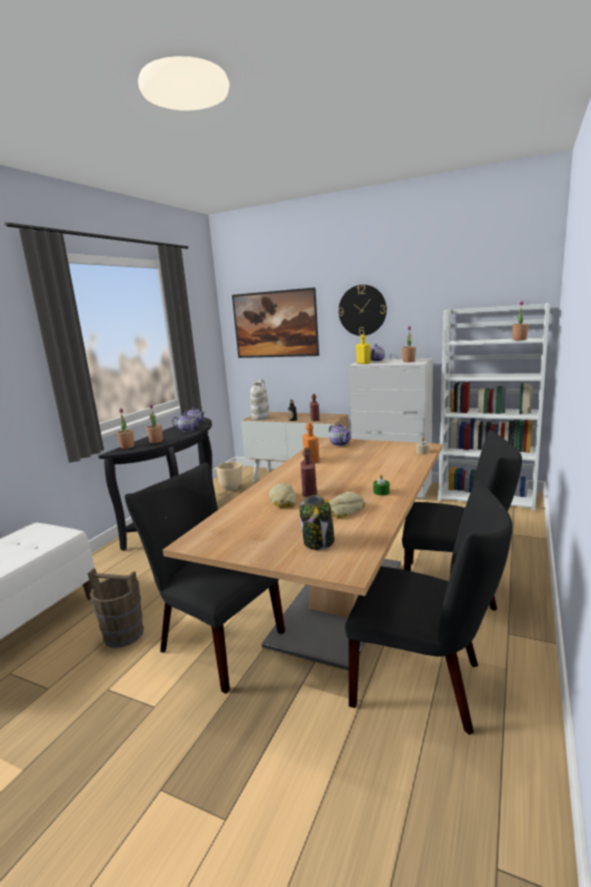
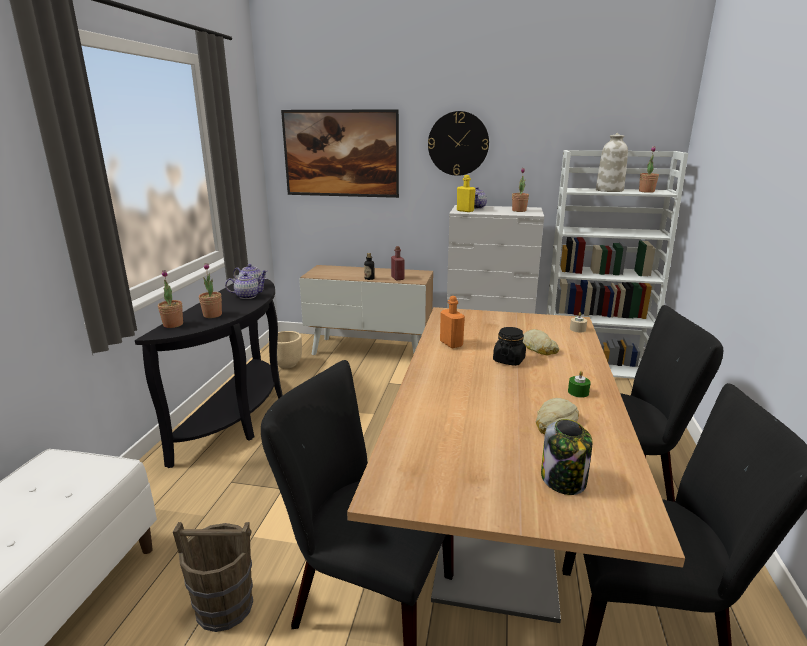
camera: 15 degrees left, 5 degrees up
white vase [250,379,270,420] -> white vase moved to [596,133,628,192]
bread [269,483,297,509] -> bread moved to [523,329,559,355]
red bottle [301,448,317,497] -> none
teapot [329,424,351,446] -> none
none -> black jar [493,327,526,366]

